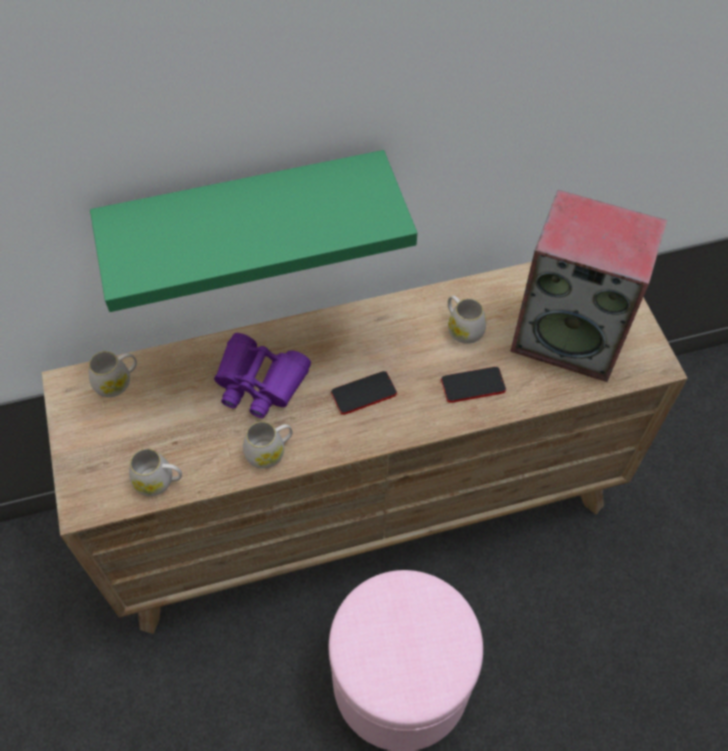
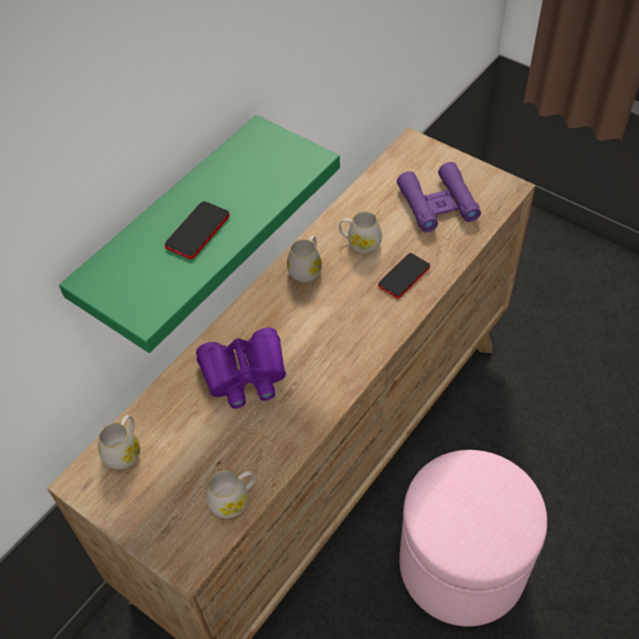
camera: 35 degrees left, 5 degrees down
white mug [243,421,293,469] -> white mug moved to [287,236,322,282]
phone [331,371,397,415] -> phone moved to [165,201,230,259]
speaker [510,190,667,382] -> purple binoculars [397,162,481,232]

